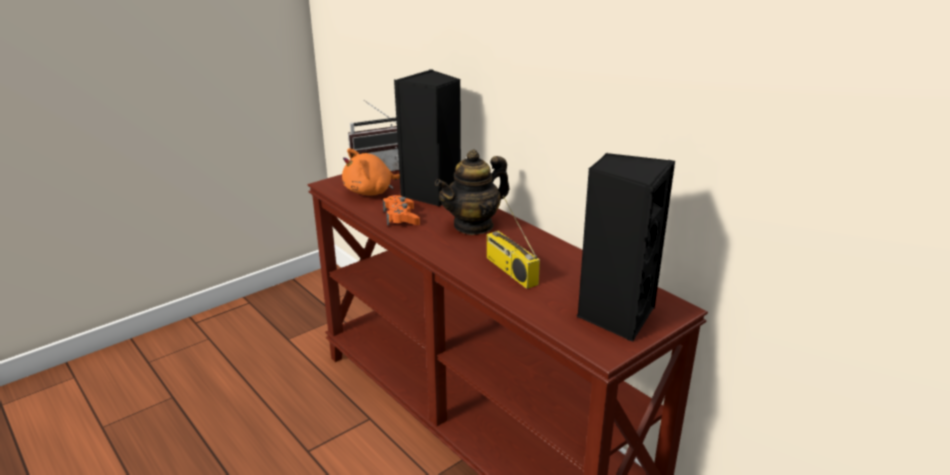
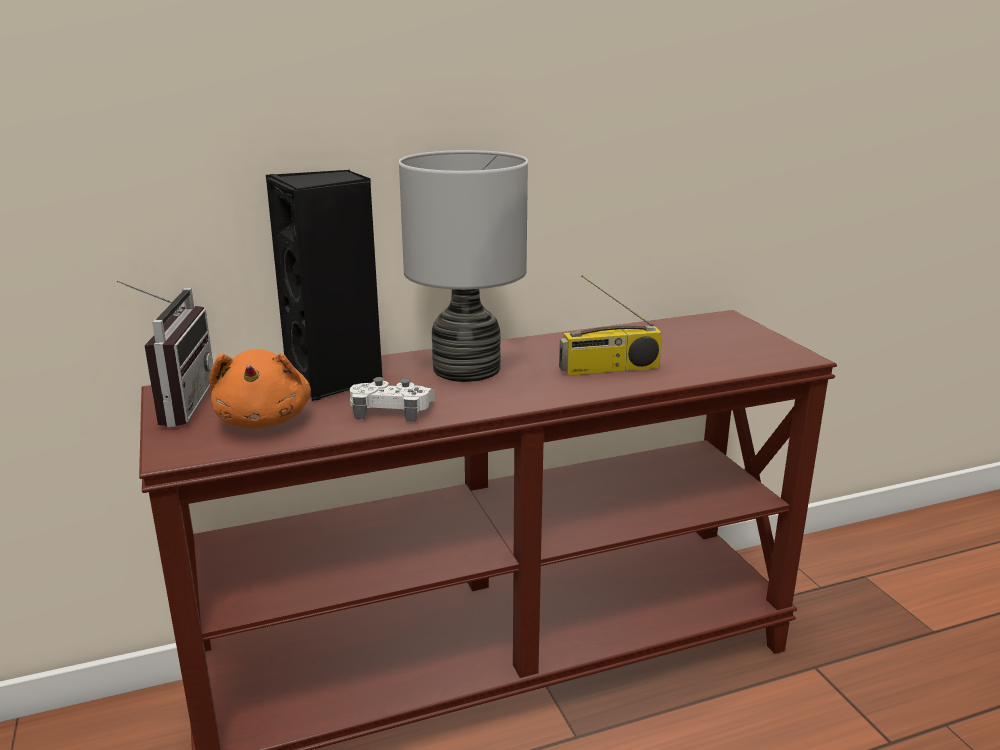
camera: 70 degrees left, 5 degrees down
orange game controller [383,195,420,225] -> white game controller [350,377,435,422]
teapot [435,150,510,235] -> grey table lamp [399,150,528,382]
black speaker [577,153,675,342] -> none

